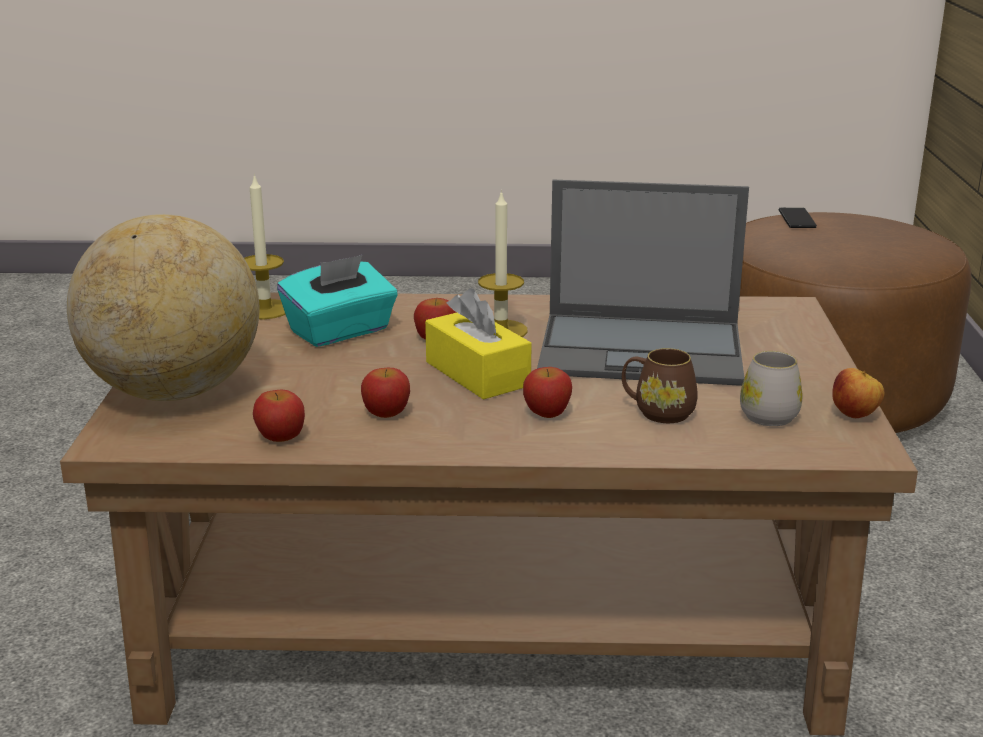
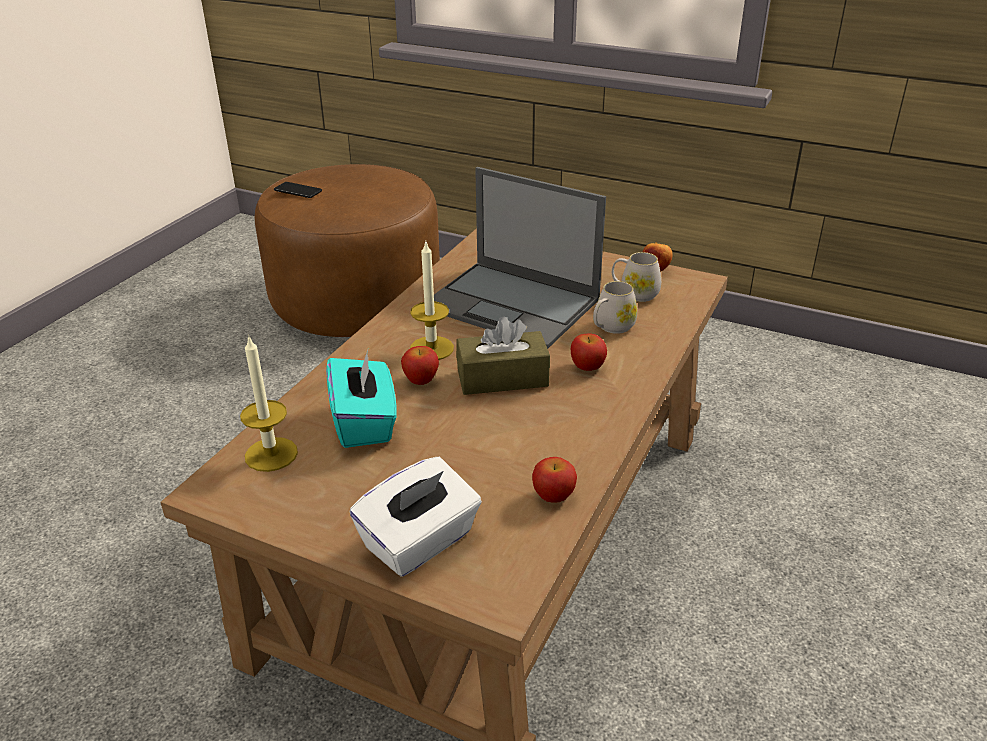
camera: 65 degrees left, 10 degrees up
globe [67,214,260,401] -> white tissue box [350,457,482,577]
apple [361,368,410,418] -> none
yellow tissue box [425,288,532,400] -> brown tissue box [456,316,550,395]
laptop [537,180,749,386] -> laptop turned 90 degrees clockwise [434,167,606,349]
brown mug [622,348,698,423] -> white mug [593,281,637,334]

